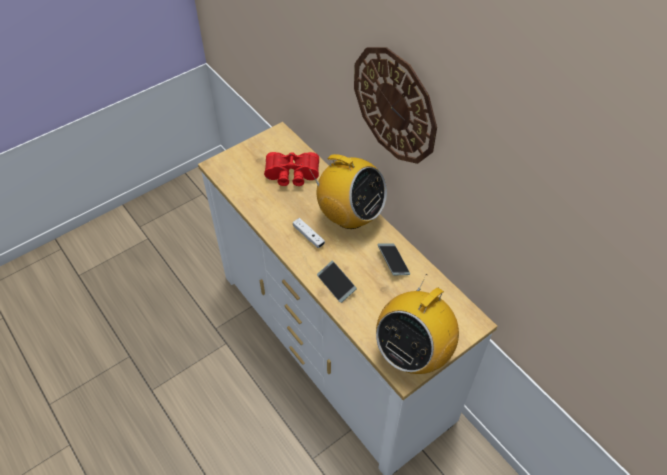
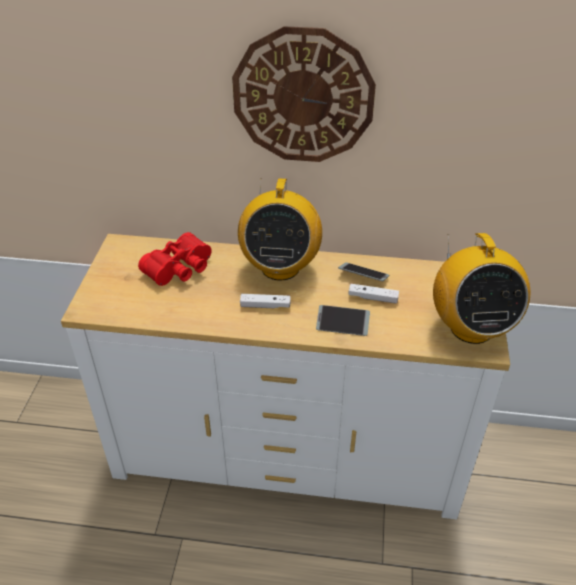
camera: 45 degrees left, 10 degrees down
radio [310,154,387,229] -> radio turned 105 degrees clockwise [238,178,322,281]
none -> white game controller [348,284,399,303]

